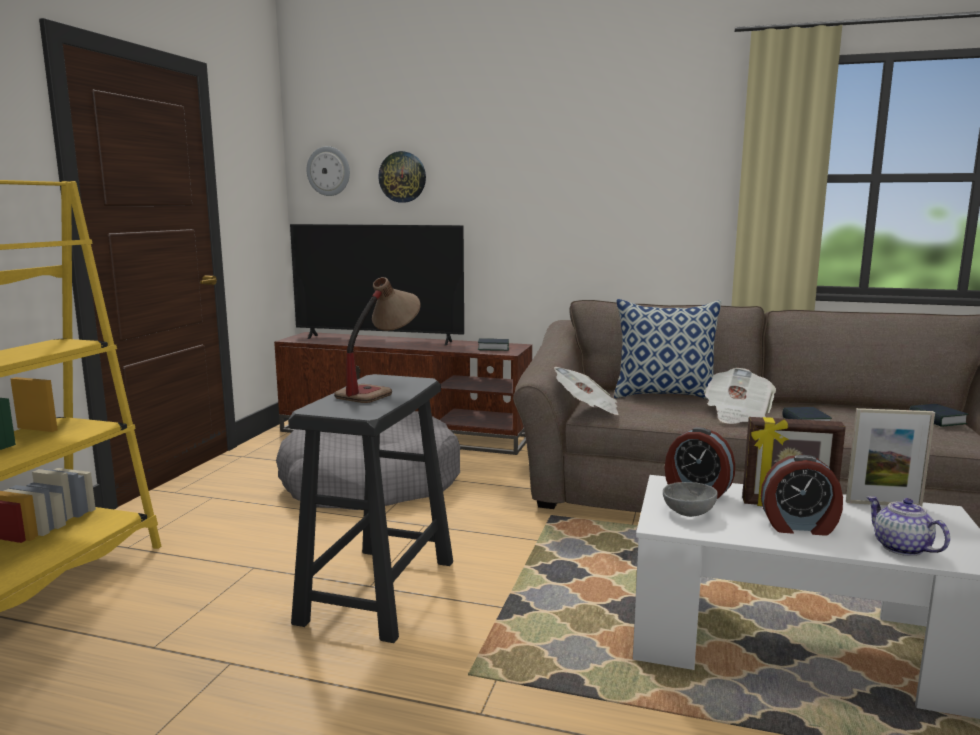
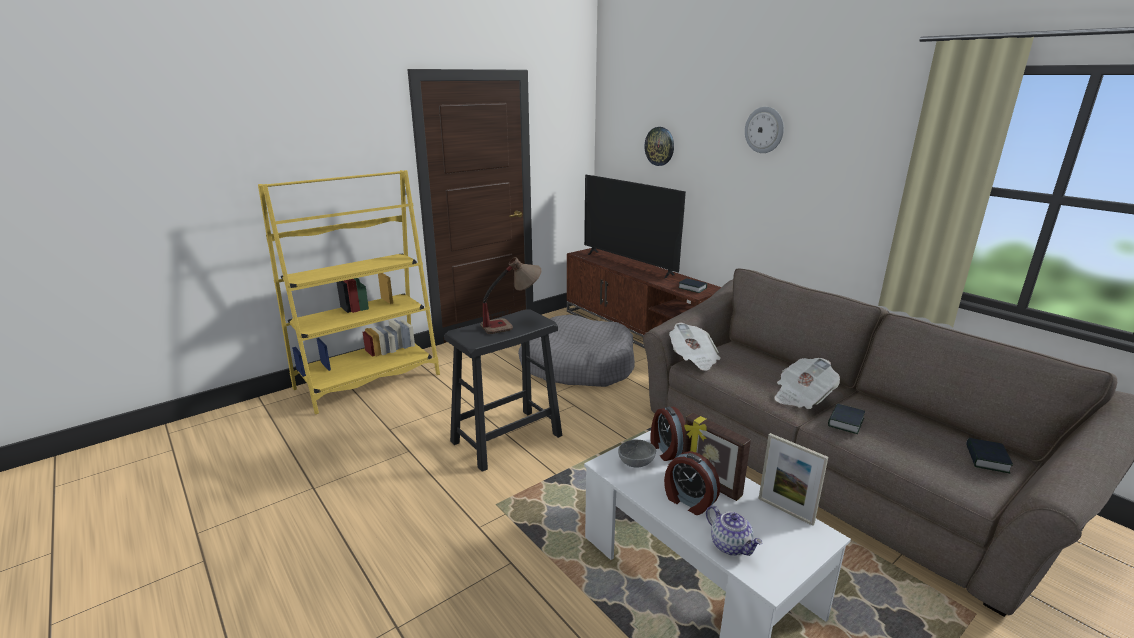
camera: 35 degrees right, 10 degrees up
wall clock [307,146,350,196] -> wall clock moved to [745,107,784,153]
pillow [614,299,722,399] -> none
teapot [867,496,950,556] -> teapot turned 135 degrees clockwise [706,505,763,556]

